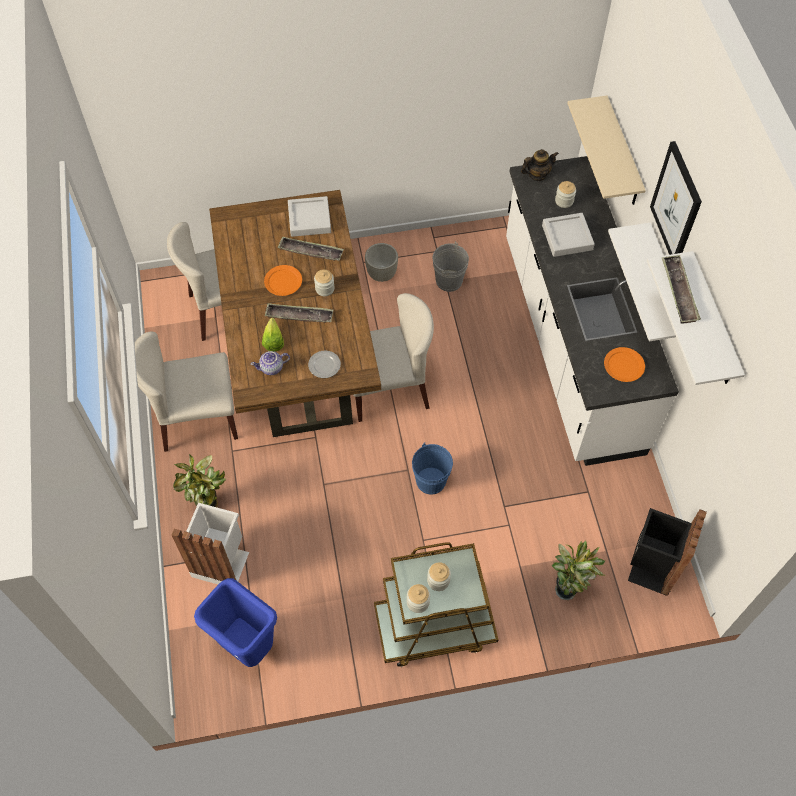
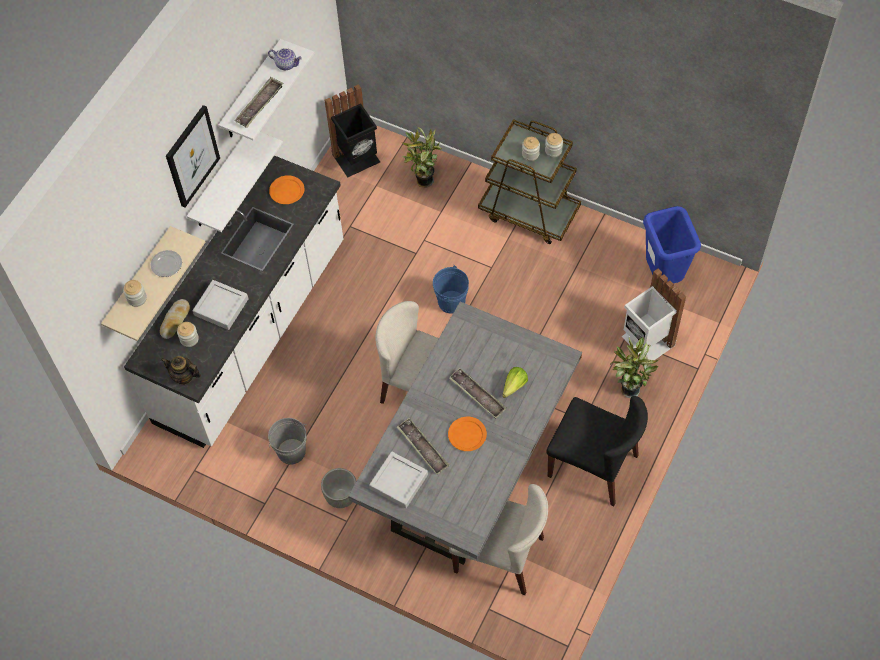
camera: 140 degrees left, 0 degrees up
beige chair [135,332,238,452] -> black chair [546,396,648,506]
brown dining table [209,190,381,437] -> grey dining table [348,302,582,565]
teapot [251,351,290,375] -> teapot moved to [268,48,302,70]
plate [308,351,341,378] -> plate moved to [150,250,182,277]
jar [314,269,335,296] -> jar moved to [123,280,147,307]
none -> bread [160,299,190,339]

